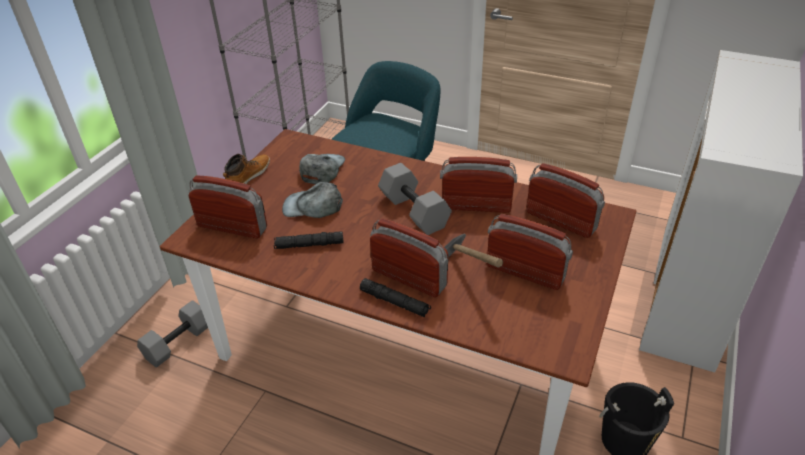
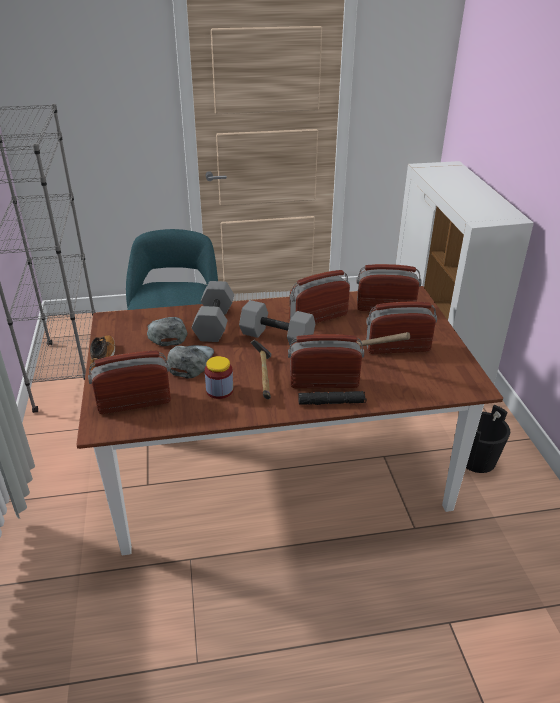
camera: 35 degrees left, 5 degrees down
grey dumbbell [137,300,208,368] -> grey dumbbell moved to [192,281,234,342]
black flashlight [274,231,344,249] -> jar [205,356,233,399]
grey cap [282,182,343,218] -> grey cap turned 135 degrees clockwise [167,345,214,379]
none -> hammer [251,340,271,399]

